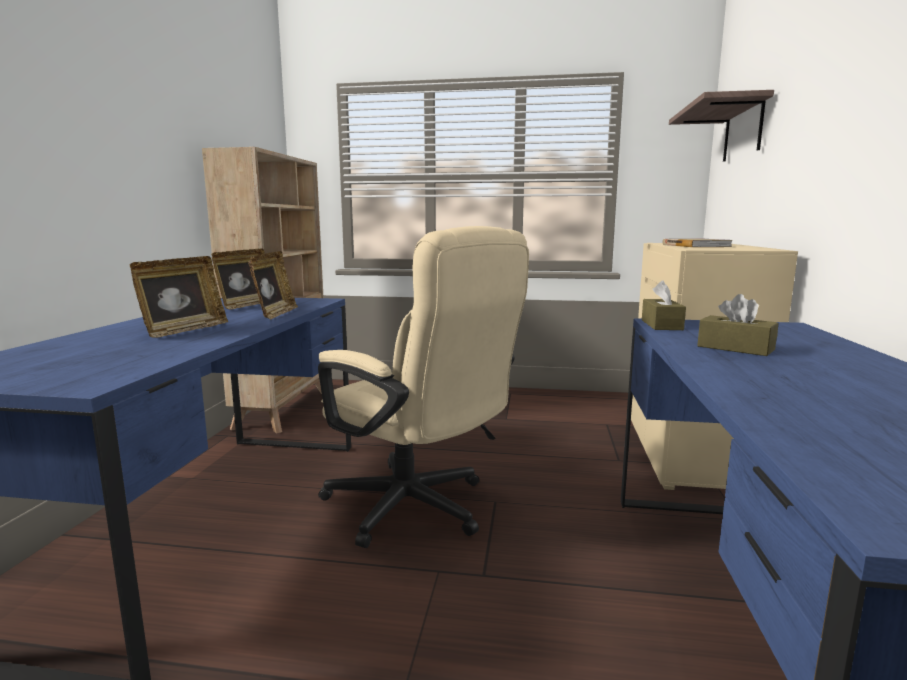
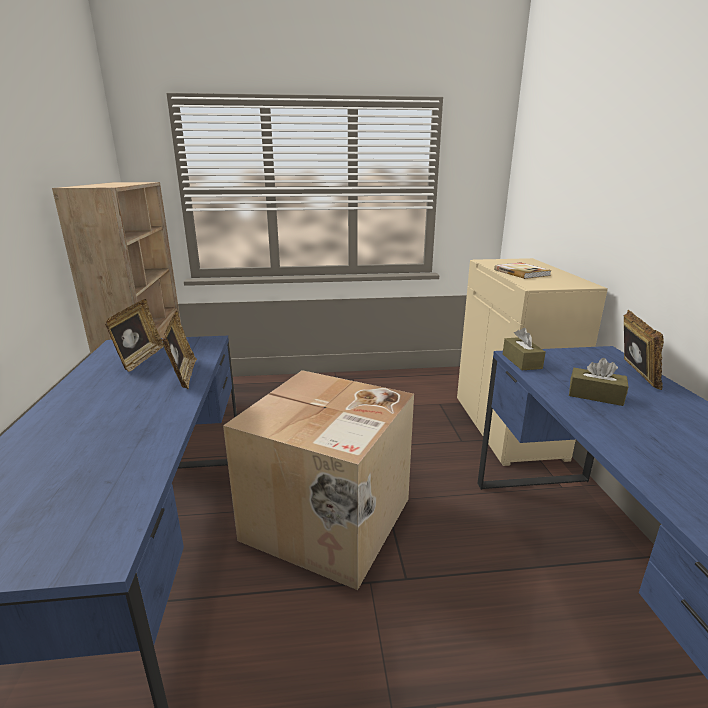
camera: 15 degrees left, 10 degrees up
picture frame [129,256,228,338] -> picture frame moved to [623,310,664,390]
beige office chair [318,226,529,548] -> cardboard box [223,370,414,590]
shelf [669,90,774,162] -> none

